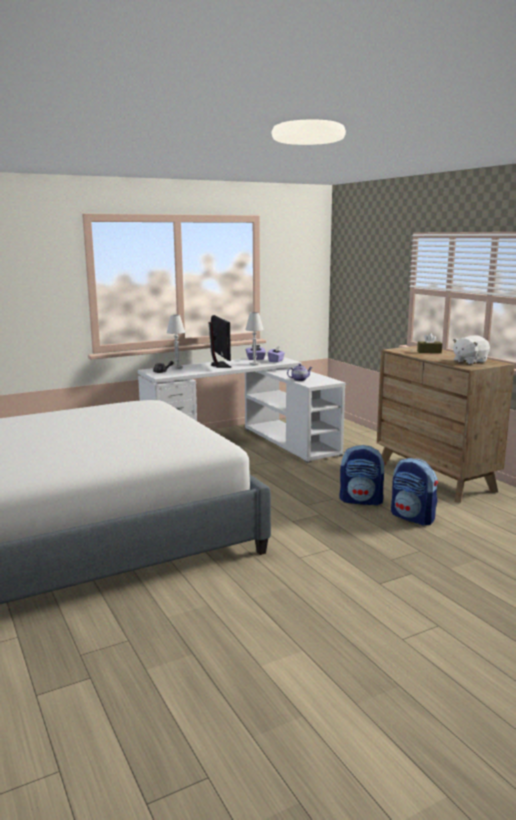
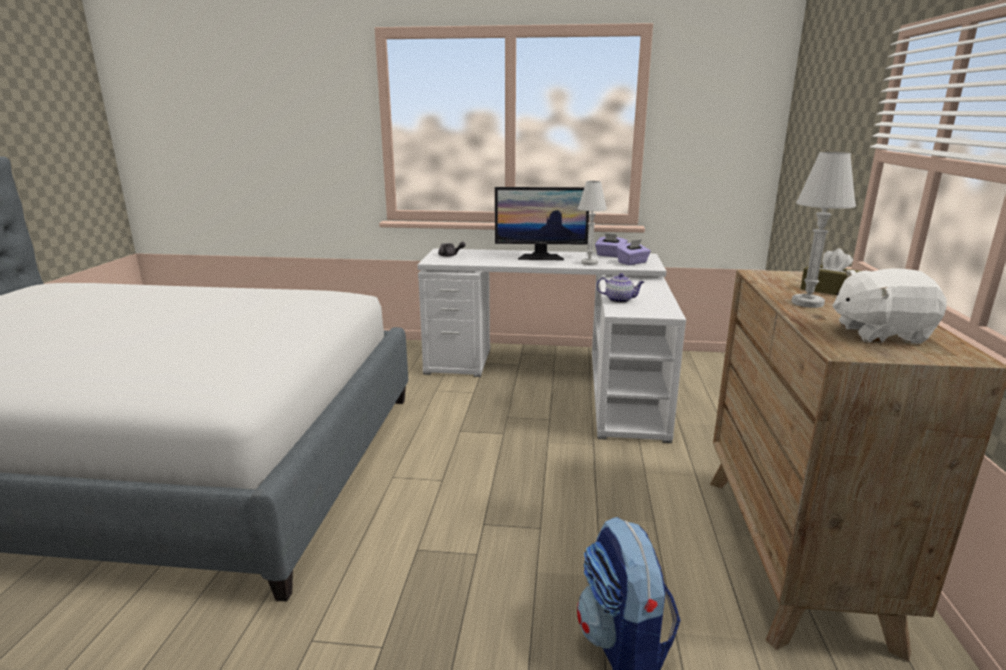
camera: 35 degrees right, 5 degrees up
white table lamp [167,315,185,369] -> white table lamp moved to [791,152,856,308]
monitor [208,315,231,368] -> monitor turned 75 degrees clockwise [495,187,589,260]
backpack [340,445,386,506] -> none

